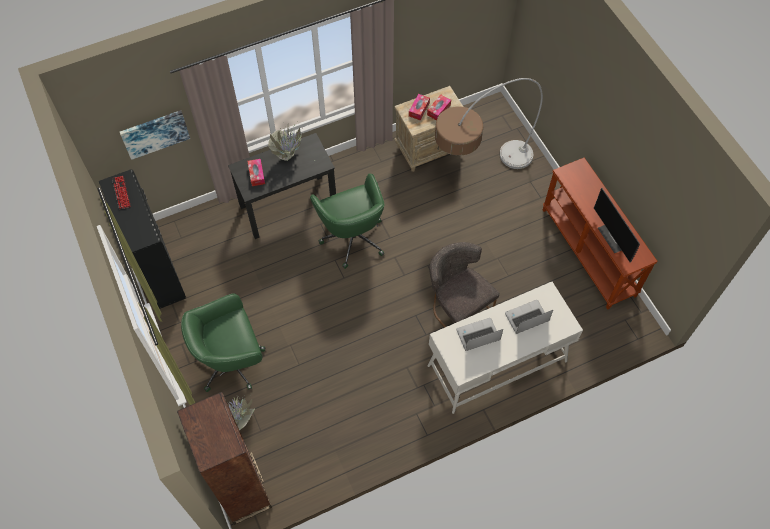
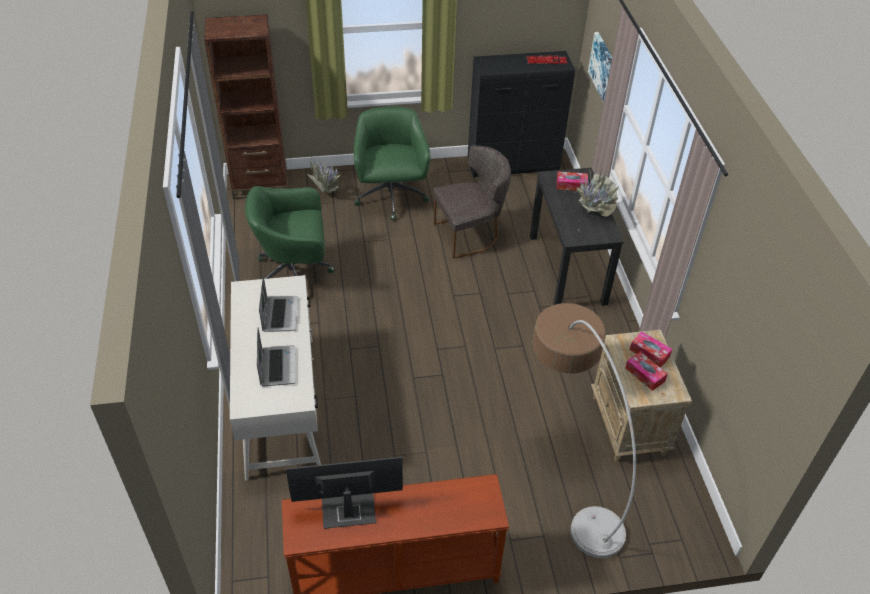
camera: 105 degrees right, 15 degrees down
green office chair [310,174,384,269] -> green office chair moved to [245,186,334,279]
grey chair [429,242,500,328] -> grey chair moved to [433,145,511,259]

